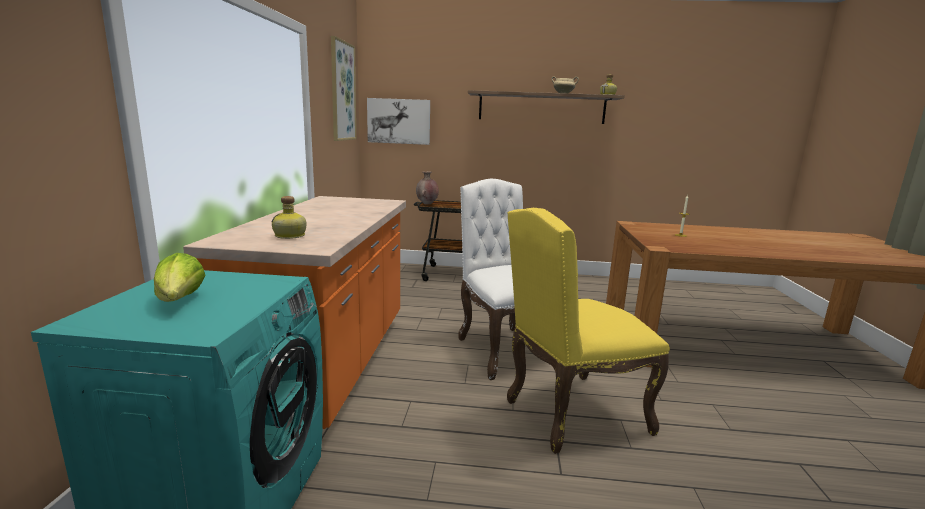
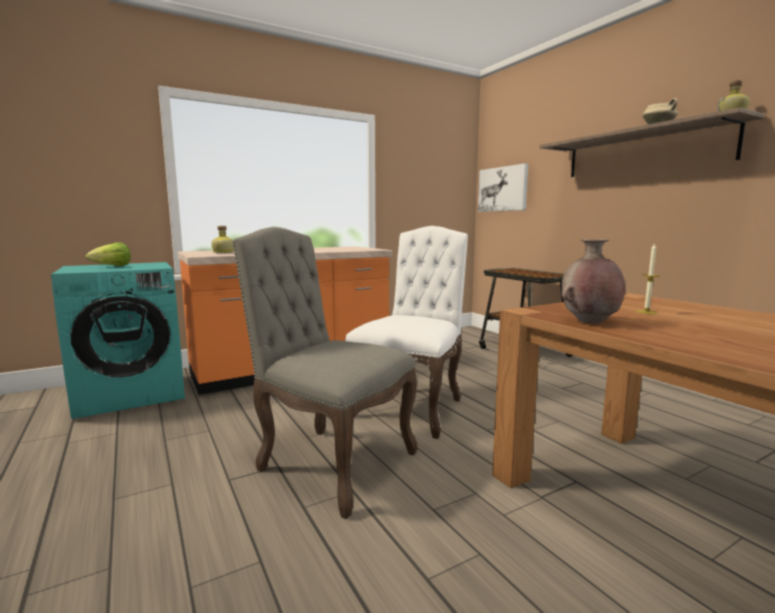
camera: 55 degrees right, 5 degrees down
picture [331,36,356,141] -> none
brown vase [416,171,439,204] -> brown vase moved to [561,239,625,324]
yellow chair [507,208,670,454] -> grey chair [233,227,417,519]

